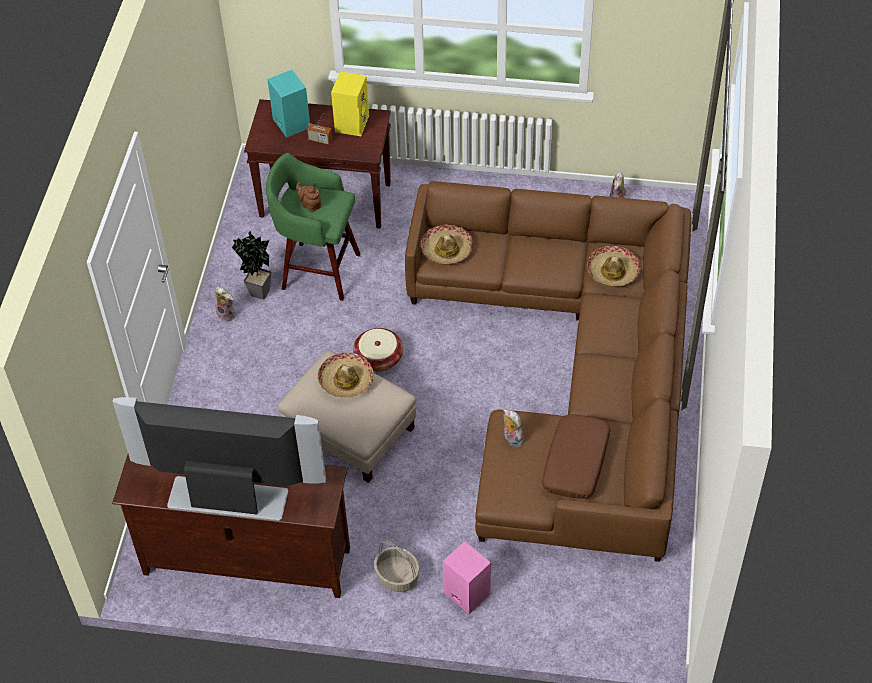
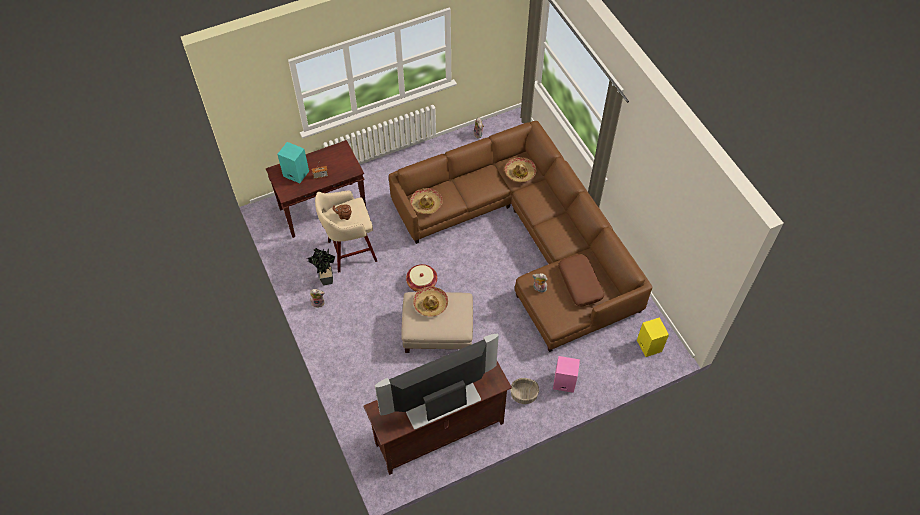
camera: 35 degrees left, 5 degrees up
green stool [266,153,360,301] -> beige stool [315,190,377,273]
yellow speaker [331,71,369,136] -> yellow speaker moved to [637,317,669,357]

